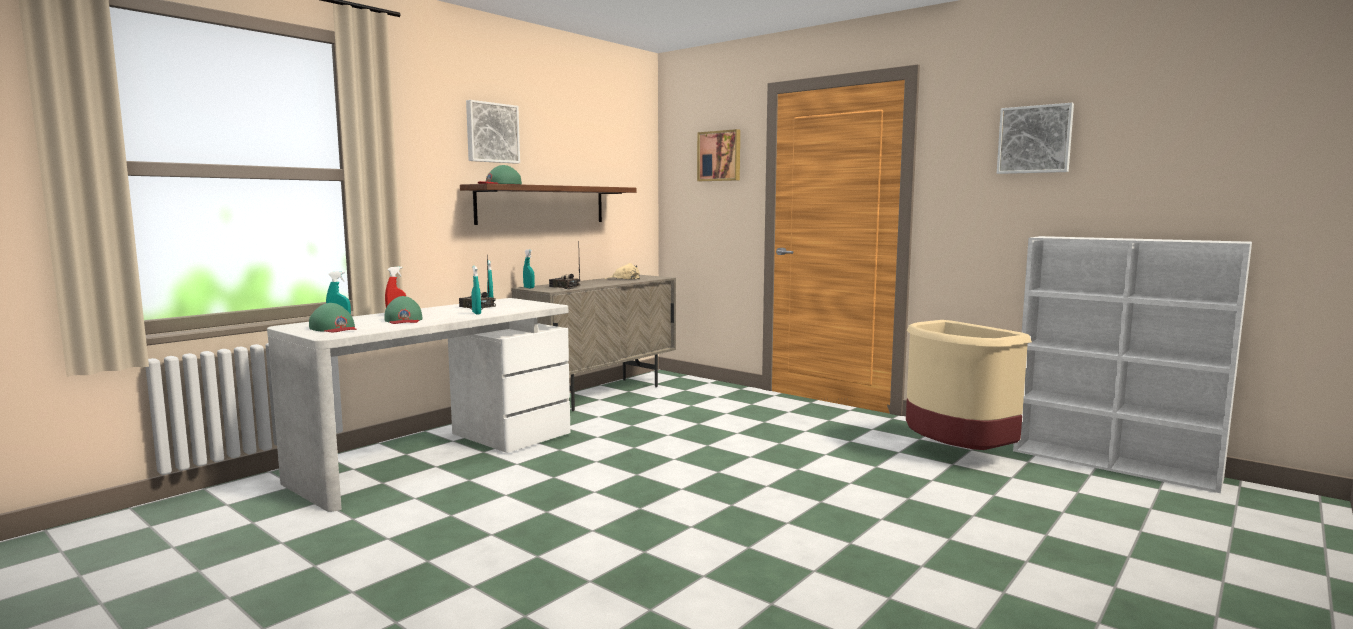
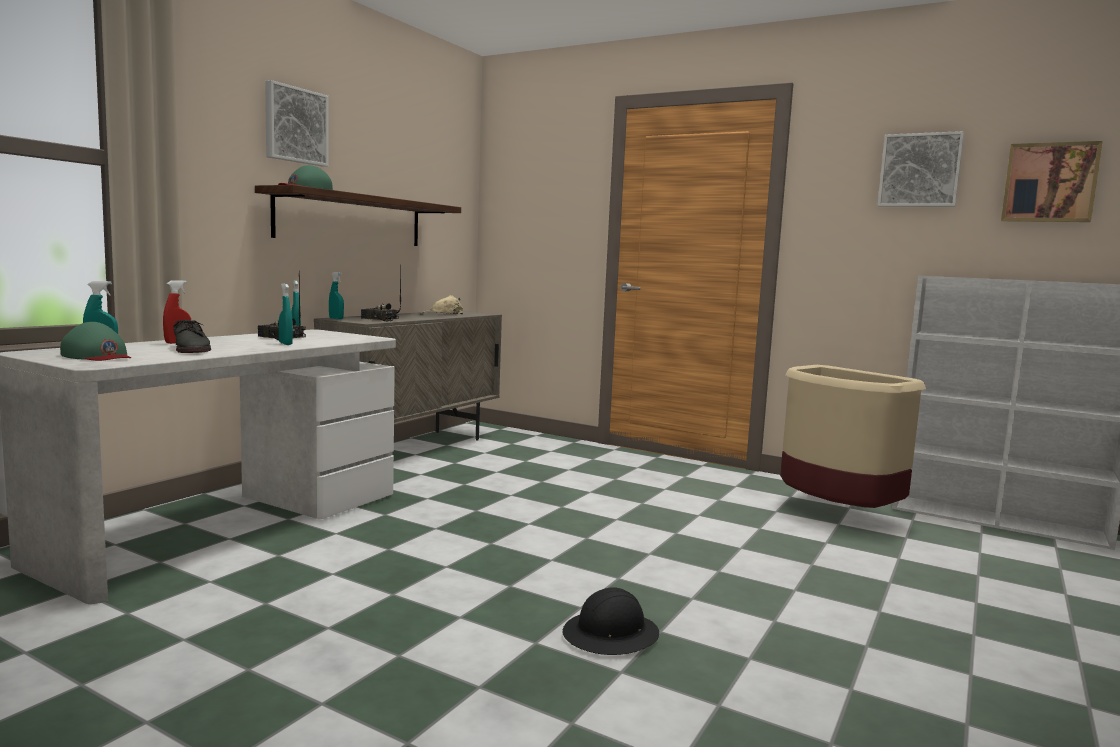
camera: 10 degrees left, 0 degrees up
green cap [384,296,423,324] -> grey shoe [173,320,211,353]
picture [697,129,740,181] -> picture moved to [1001,141,1103,222]
none -> black hard hat [562,588,659,655]

